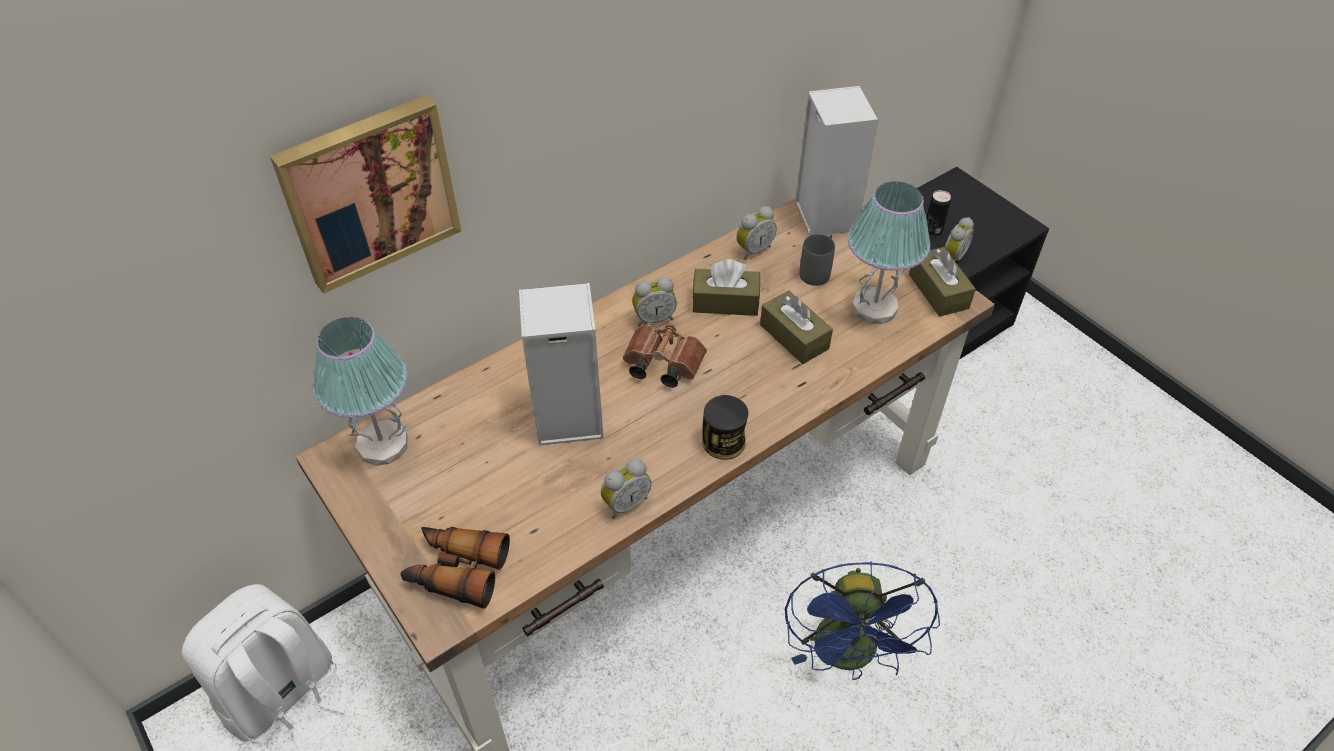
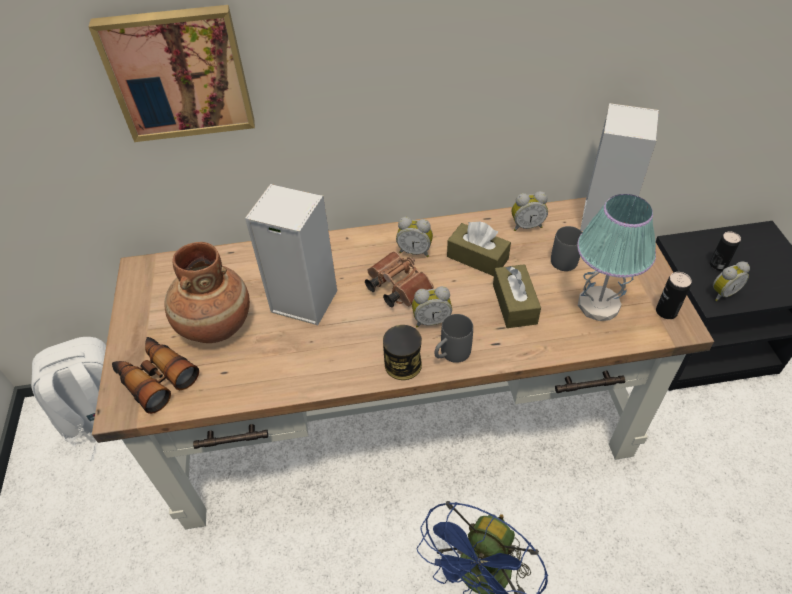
camera: 30 degrees right, 0 degrees up
table lamp [313,317,408,466] -> none
alarm clock [601,458,652,519] -> alarm clock moved to [412,286,452,328]
brown tissue box [909,247,976,317] -> can [656,272,692,319]
none -> brown vase [164,242,250,343]
none -> grey mug [435,314,473,363]

